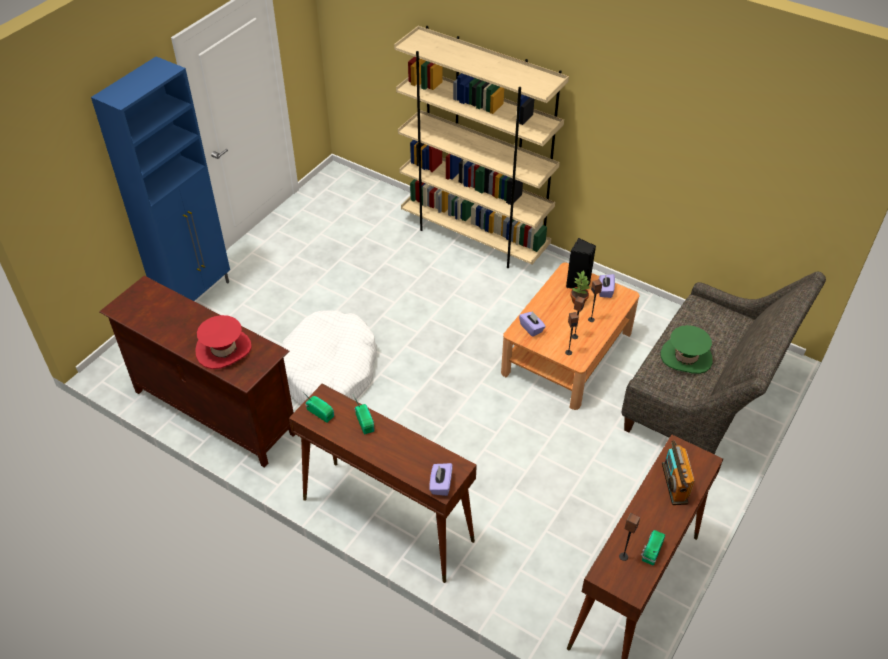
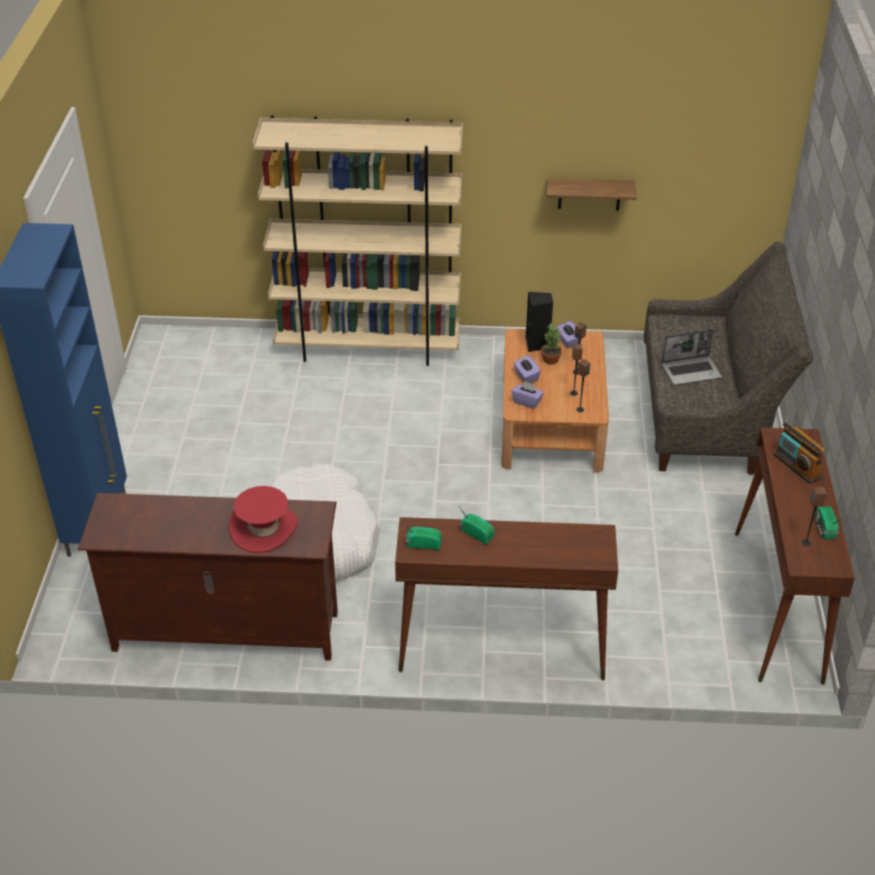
camera: 30 degrees left, 5 degrees down
purple tissue box [429,463,453,496] -> purple tissue box moved to [514,355,541,383]
green hat [660,325,713,374] -> laptop [661,329,722,385]
none -> shelf [547,178,637,211]

